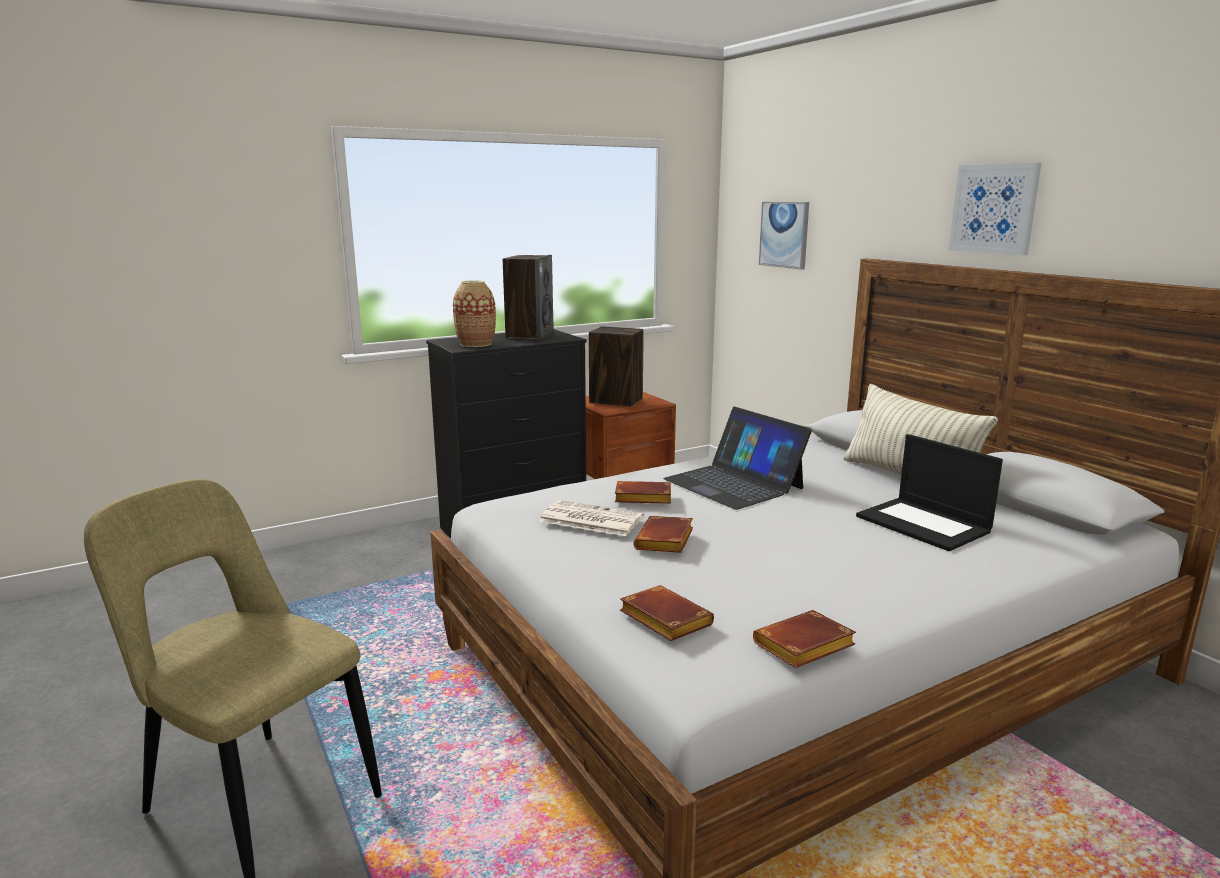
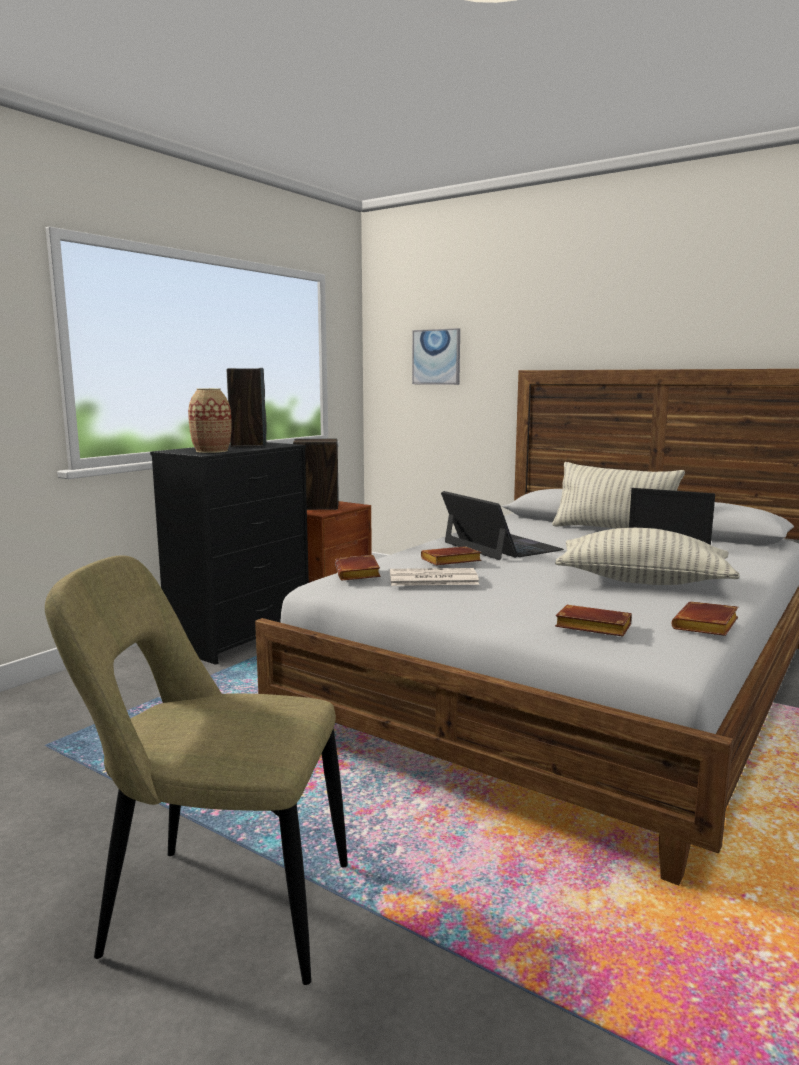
camera: 25 degrees left, 5 degrees down
brown book [634,516,693,553] -> brown book moved to [335,555,381,580]
laptop [663,407,812,510] -> laptop turned 150 degrees counterclockwise [441,491,564,560]
picture [949,163,1041,255] -> none
none -> pillow [555,528,740,585]

